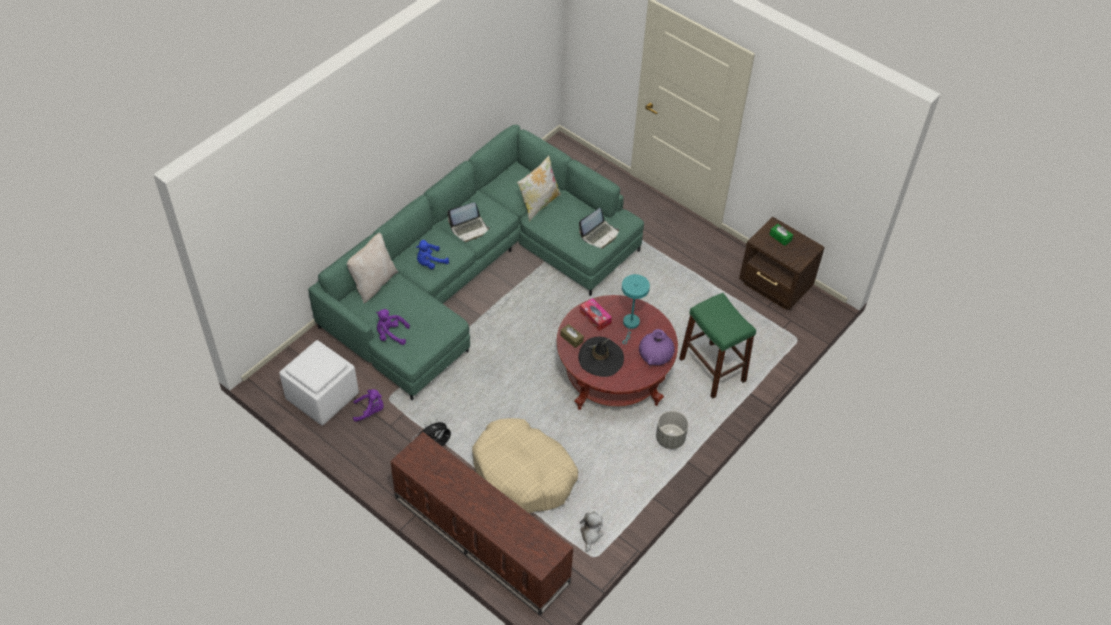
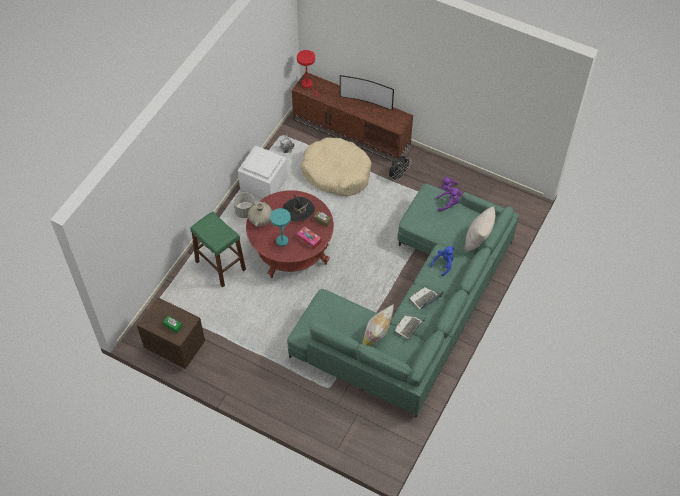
camera: 170 degrees right, 5 degrees up
white ottoman [279,340,359,425] -> white ottoman moved to [238,146,288,198]
laptop [579,208,619,249] -> laptop moved to [395,315,426,339]
purple vase [639,329,675,365] -> beige vase [248,202,273,227]
none -> red table lamp [297,50,319,96]
none -> television [340,75,394,111]

